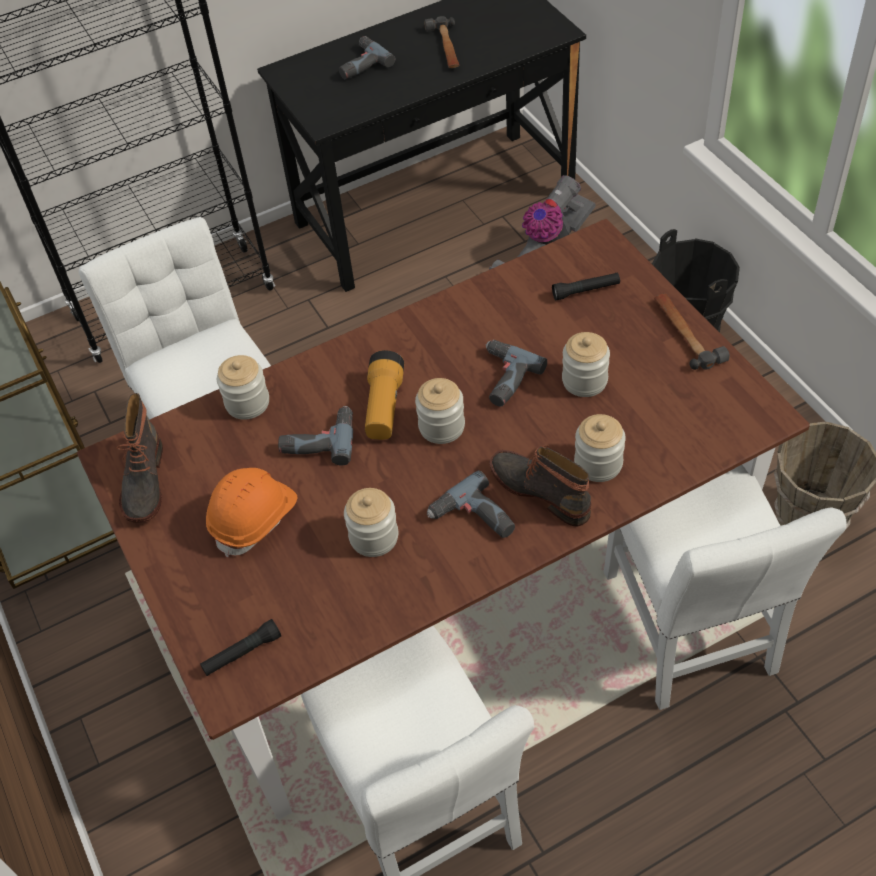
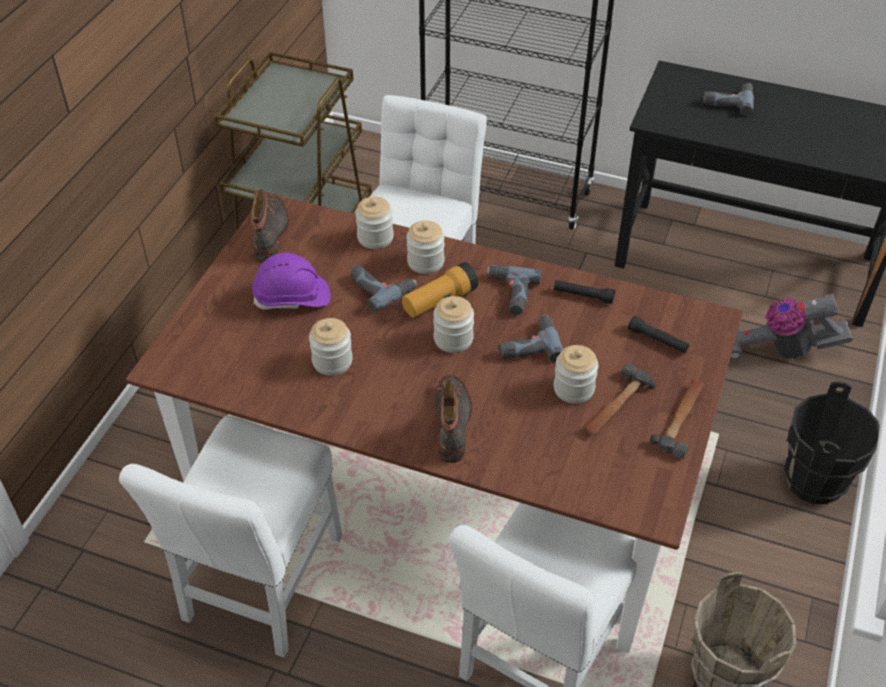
camera: 45 degrees right, 5 degrees down
boot [117,393,163,523] -> boot turned 135 degrees clockwise [251,190,289,262]
black flashlight [200,619,281,676] -> black flashlight moved to [554,280,615,304]
orange hard hat [206,468,297,557] -> purple hard hat [252,253,331,310]
hammer [424,16,459,68] -> hammer moved to [584,363,656,435]
power drill [427,470,515,538] -> power drill moved to [486,265,542,315]
jar [574,414,626,482] -> jar moved to [406,220,445,274]

